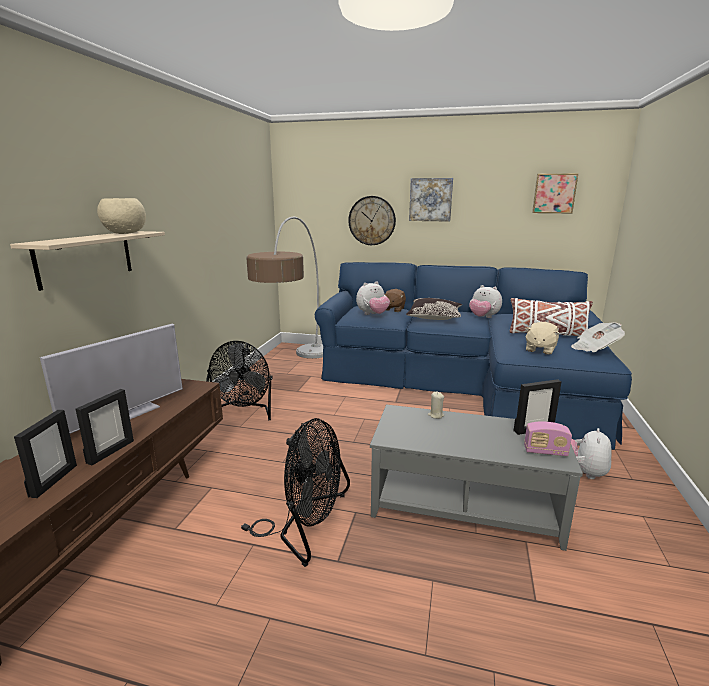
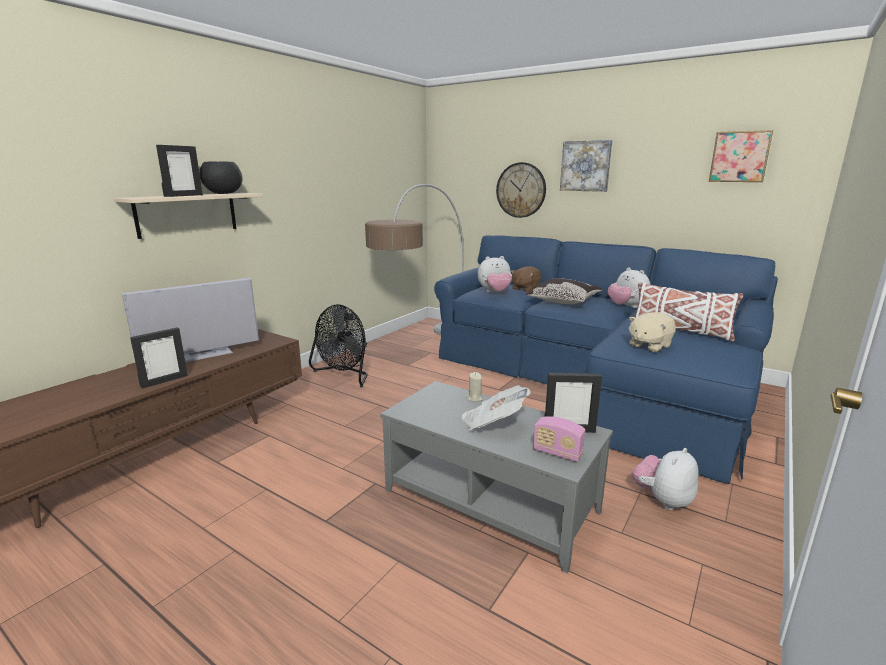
camera: 20 degrees right, 0 degrees up
picture frame [14,410,77,498] -> picture frame moved to [156,145,203,197]
beige bowl [97,198,146,234] -> black bowl [199,161,242,194]
black fan [241,418,350,567] -> none
newspaper [571,322,625,352] -> newspaper moved to [461,385,531,430]

